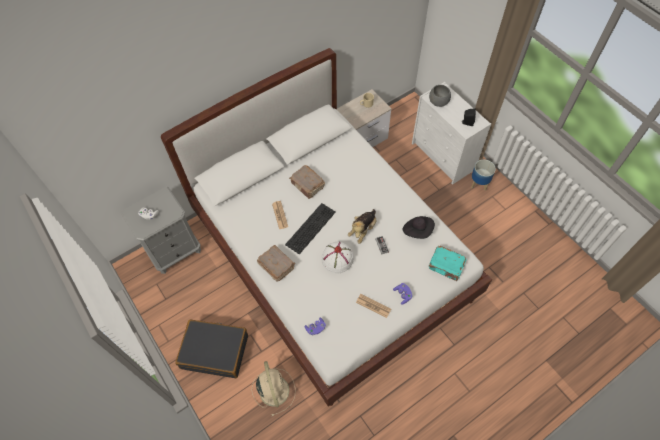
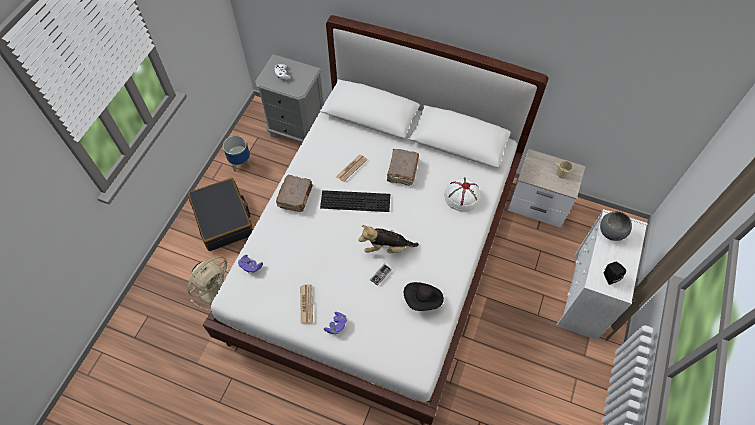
camera: 55 degrees right, 0 degrees up
white hat [321,242,354,273] -> white hat moved to [444,178,480,212]
turquoise book [429,246,467,281] -> none
planter [471,160,496,191] -> planter moved to [223,135,251,172]

